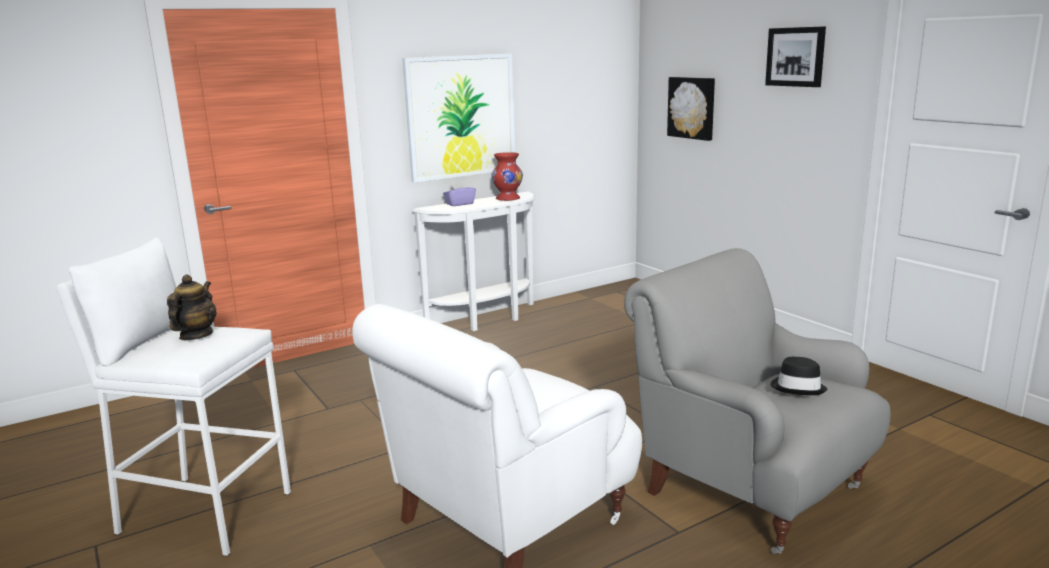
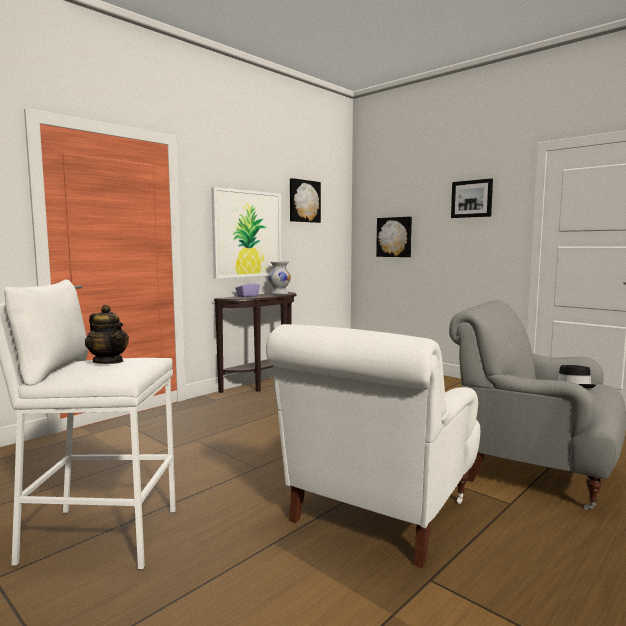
camera: 15 degrees left, 10 degrees down
teapot [167,275,217,340] -> teapot turned 135 degrees clockwise [85,305,129,364]
white console table [412,191,535,331] -> brown console table [213,292,297,393]
red vase [491,152,523,201] -> white vase [268,261,291,295]
none -> picture [290,178,321,223]

